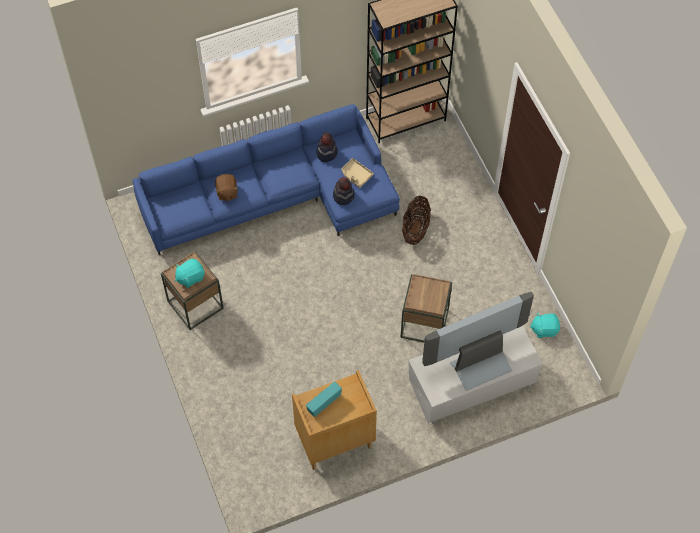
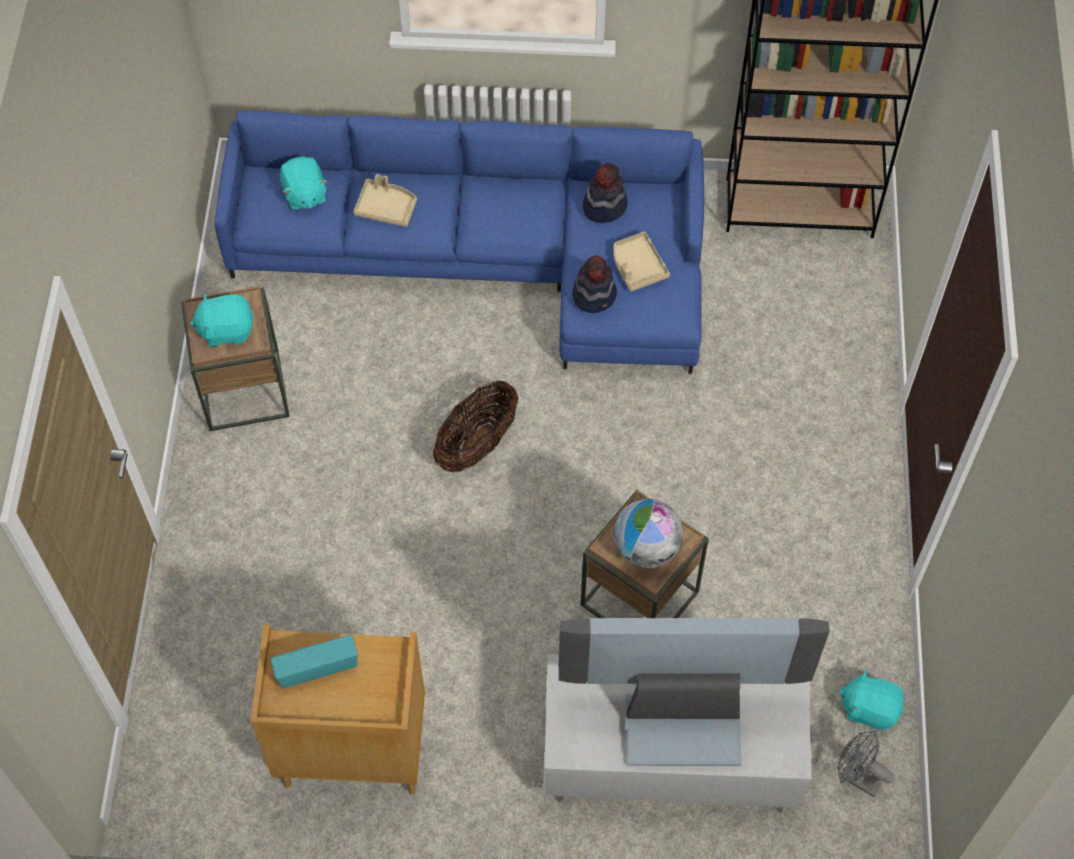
camera: 25 degrees right, 0 degrees up
brown plush toy [215,174,238,201] -> beige tray [353,174,417,227]
basket [402,195,431,245] -> basket moved to [433,381,518,472]
none -> turquoise plush toy [280,157,328,210]
none -> globe [614,499,683,569]
none -> grey fan [837,730,895,797]

